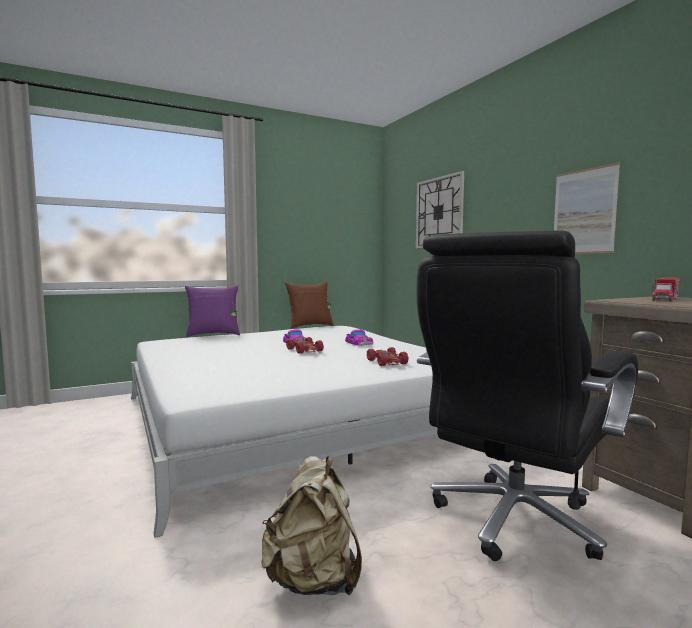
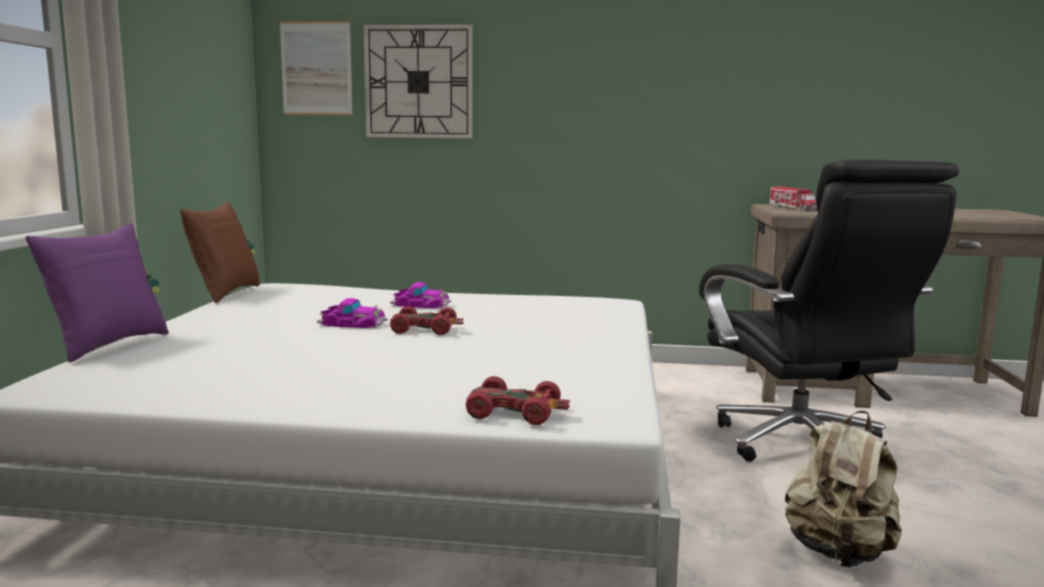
camera: 55 degrees left, 5 degrees up
red toy car [367,347,409,366] -> red toy car moved to [466,376,570,425]
picture [554,163,620,254] -> picture moved to [279,21,353,116]

